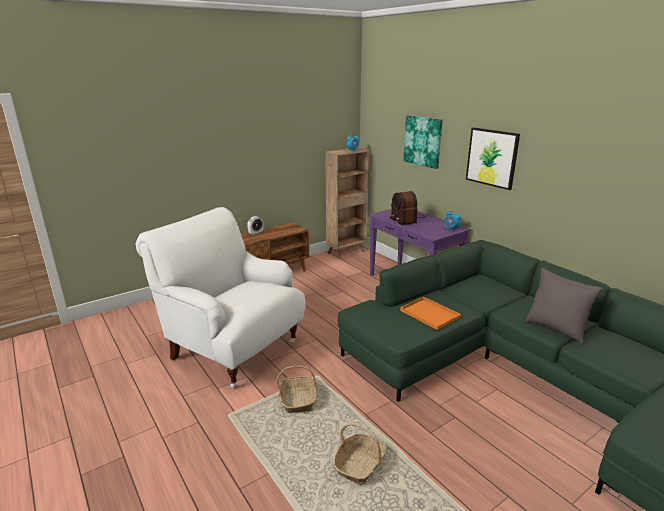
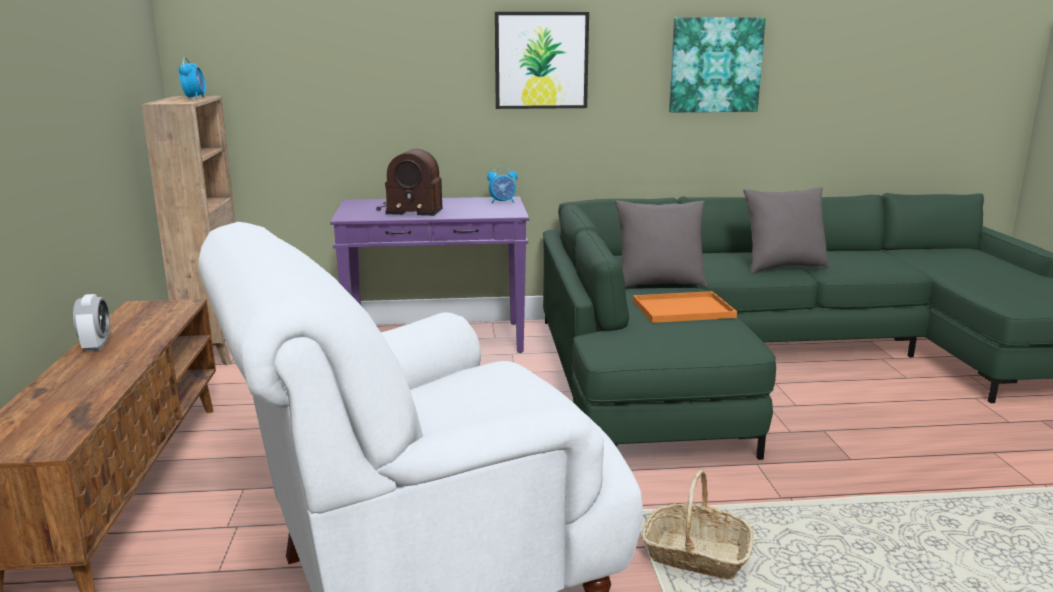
camera: 60 degrees left, 5 degrees down
basket [333,423,387,486] -> none
picture [403,115,443,169] -> picture moved to [669,17,766,112]
none -> grey pillow [615,201,707,288]

